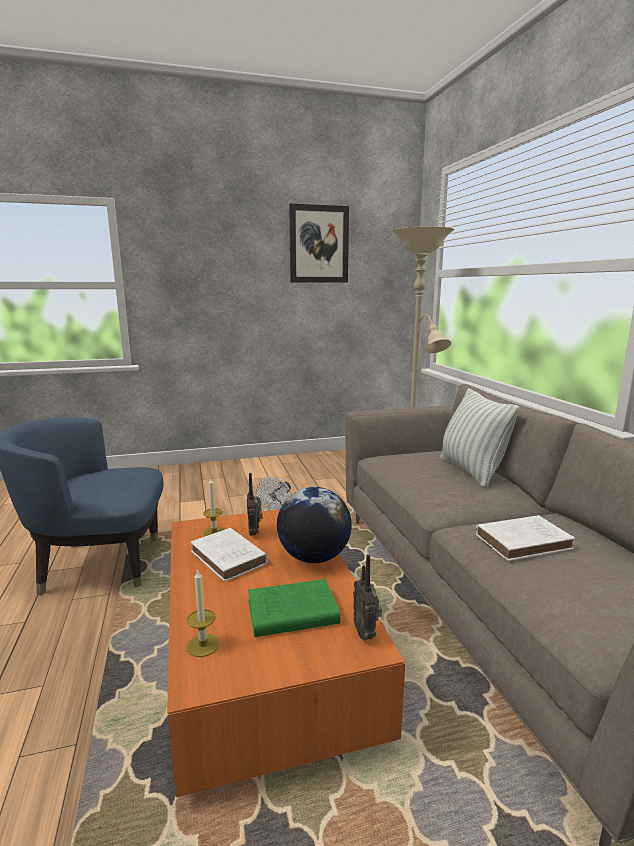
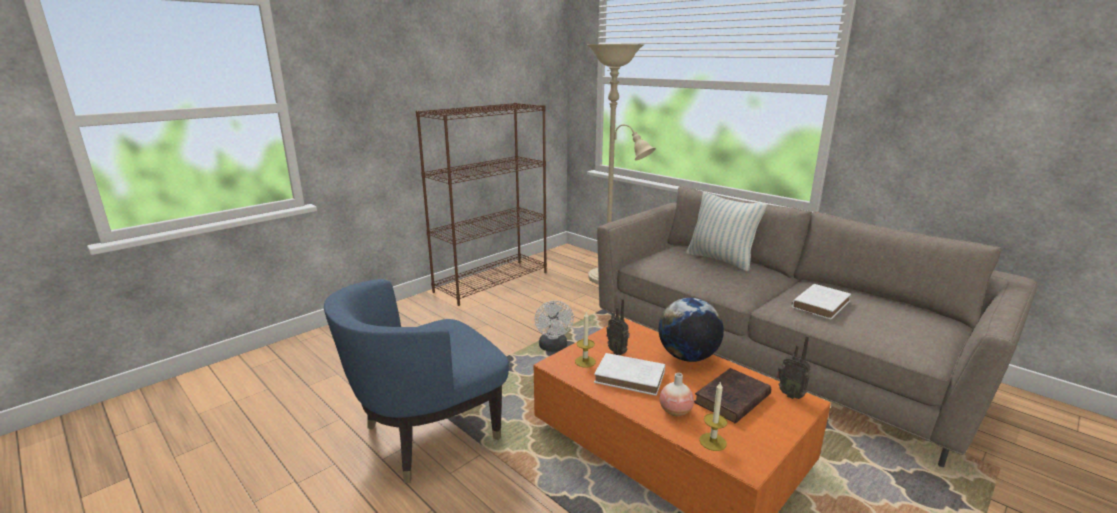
camera: 30 degrees left, 5 degrees up
green book [248,579,340,637] -> brown book [694,368,771,423]
picture [289,204,349,283] -> none
none -> brown bookcase [416,103,547,306]
none -> vase [660,373,694,416]

